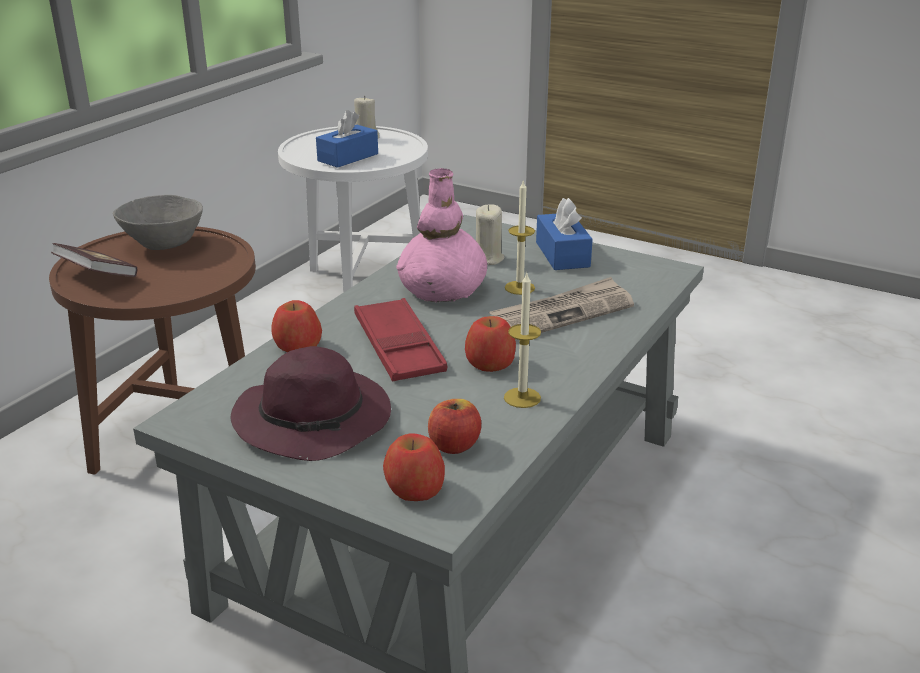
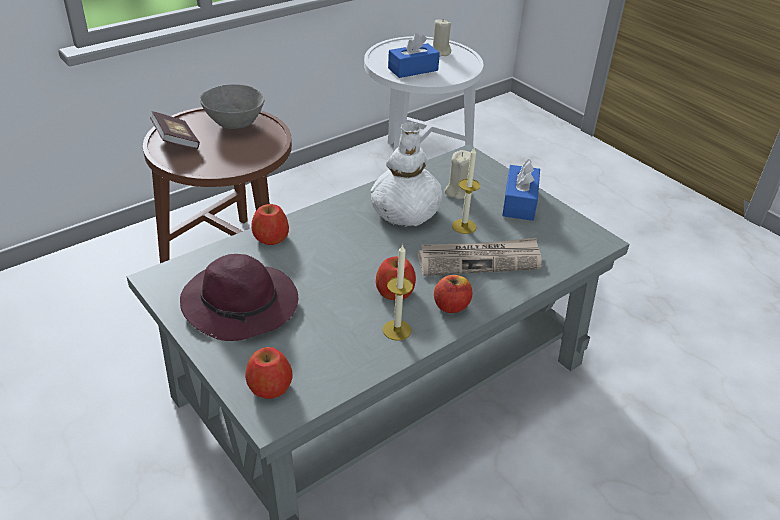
camera: 20 degrees right, 10 degrees up
red tray [354,298,447,381] -> none
pink vase [396,168,487,302] -> white vase [371,122,442,227]
apple [428,399,481,454] -> apple moved to [434,275,473,313]

